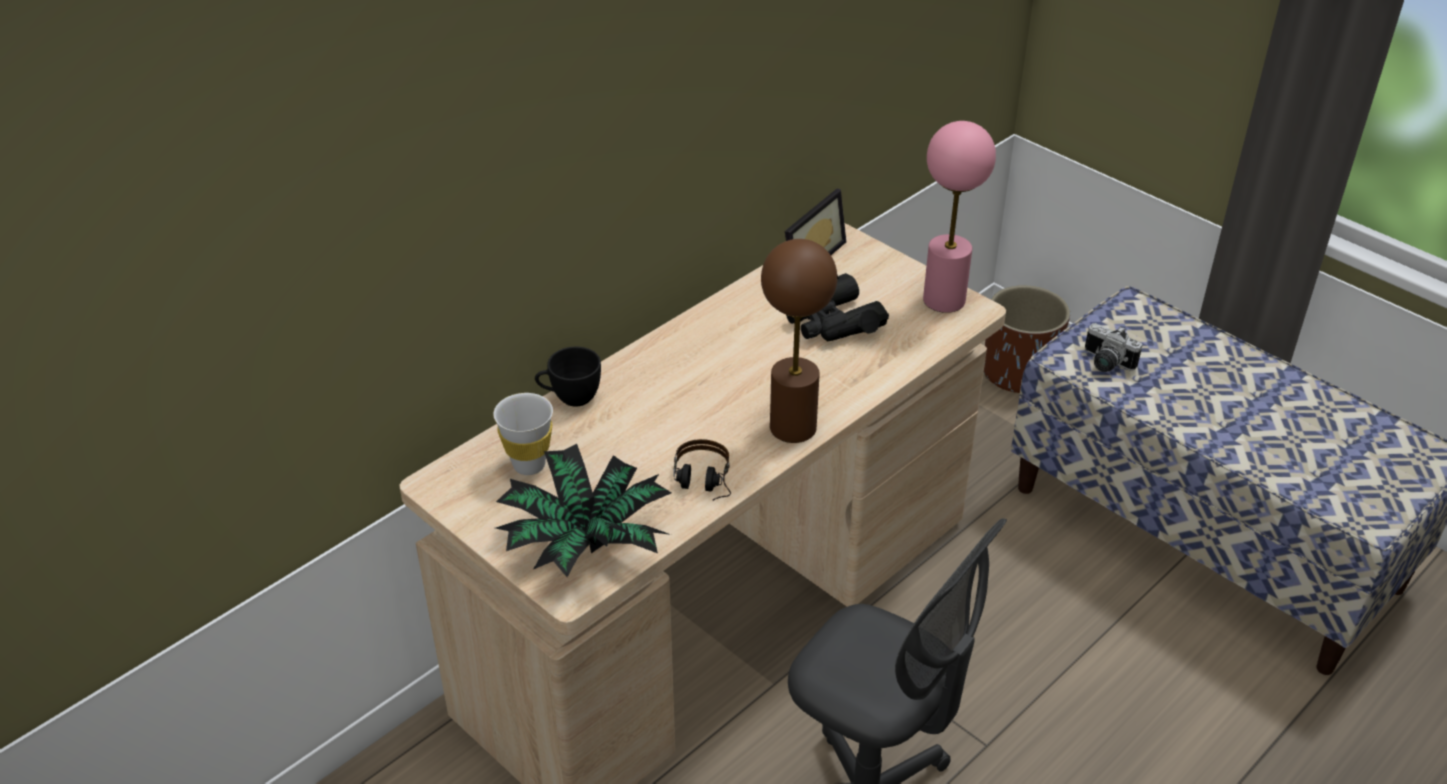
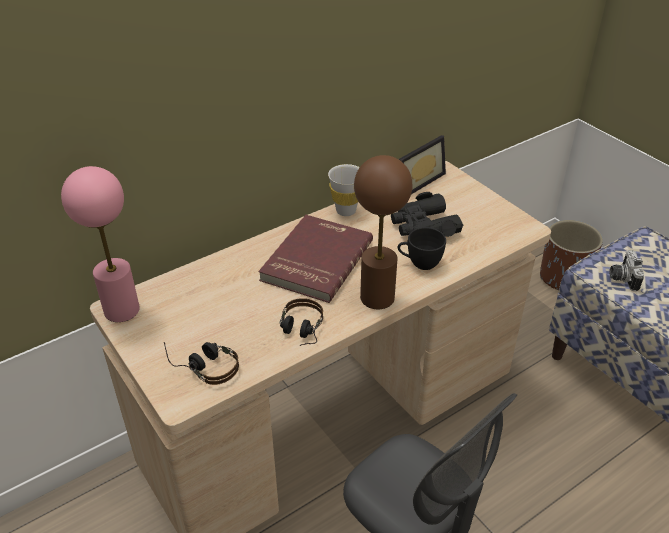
camera: 10 degrees right, 0 degrees up
white cup [493,393,553,475] -> white cup moved to [328,164,360,216]
potted plant [496,444,671,577] -> headphones [164,342,239,385]
black cup [535,347,601,407] -> black cup moved to [398,227,446,270]
pink table lamp [923,121,996,313] -> pink table lamp moved to [61,166,140,322]
camera [1085,323,1142,372] -> camera turned 45 degrees clockwise [610,250,644,291]
none -> red book [258,215,373,303]

